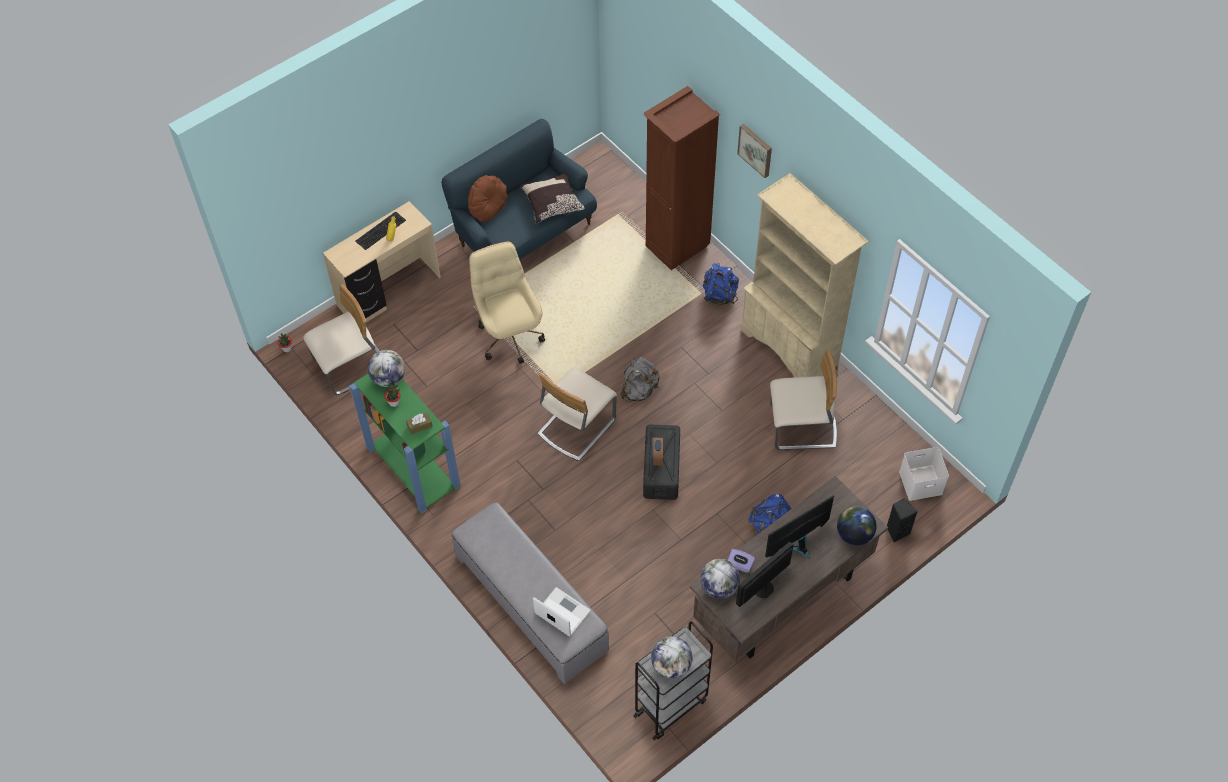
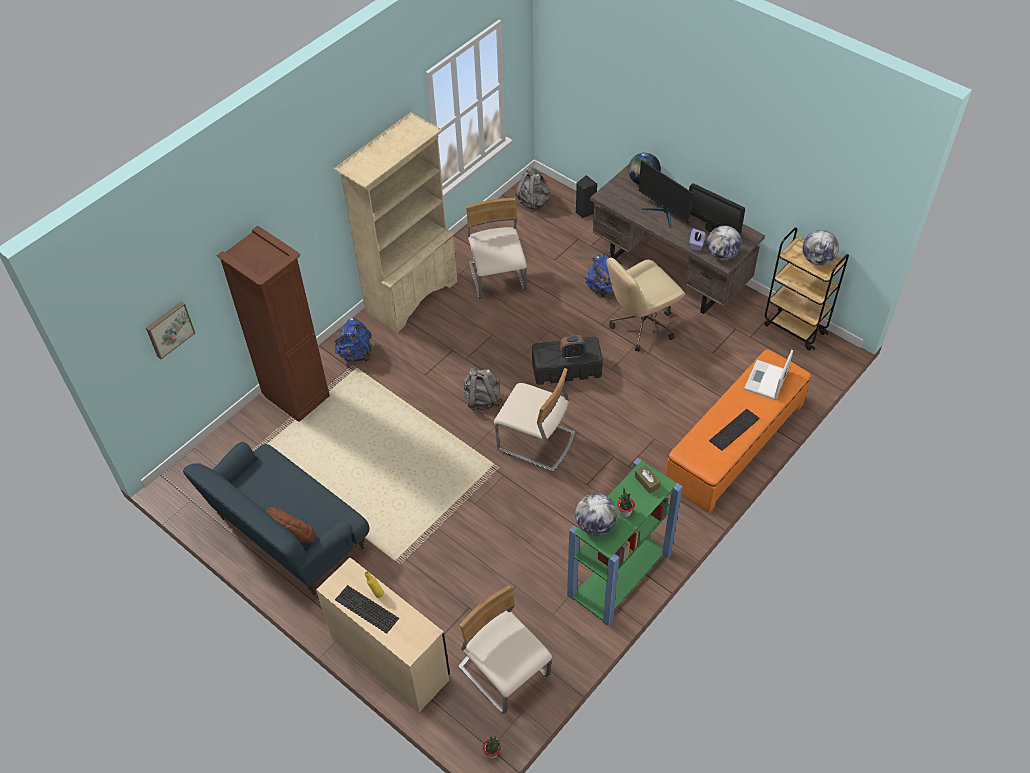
camera: 100 degrees left, 5 degrees down
grey bench [452,502,609,684] -> orange bench [665,349,811,513]
beige office chair [469,242,545,364] -> beige office chair moved to [606,258,685,351]
pillow [520,173,585,223] -> none
grey cart [633,621,713,741] -> brown cart [764,227,849,351]
picture [737,124,772,178] -> picture moved to [146,301,195,359]
white storage box [899,447,949,501] -> grey backpack [515,167,550,211]
none -> keyboard [709,409,760,451]

